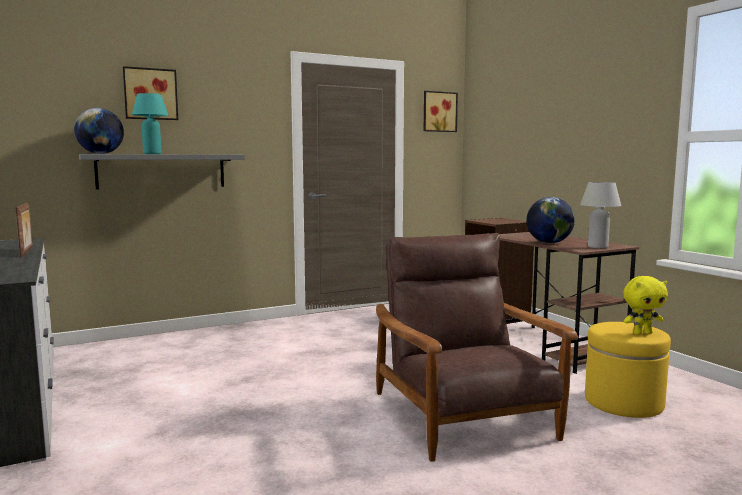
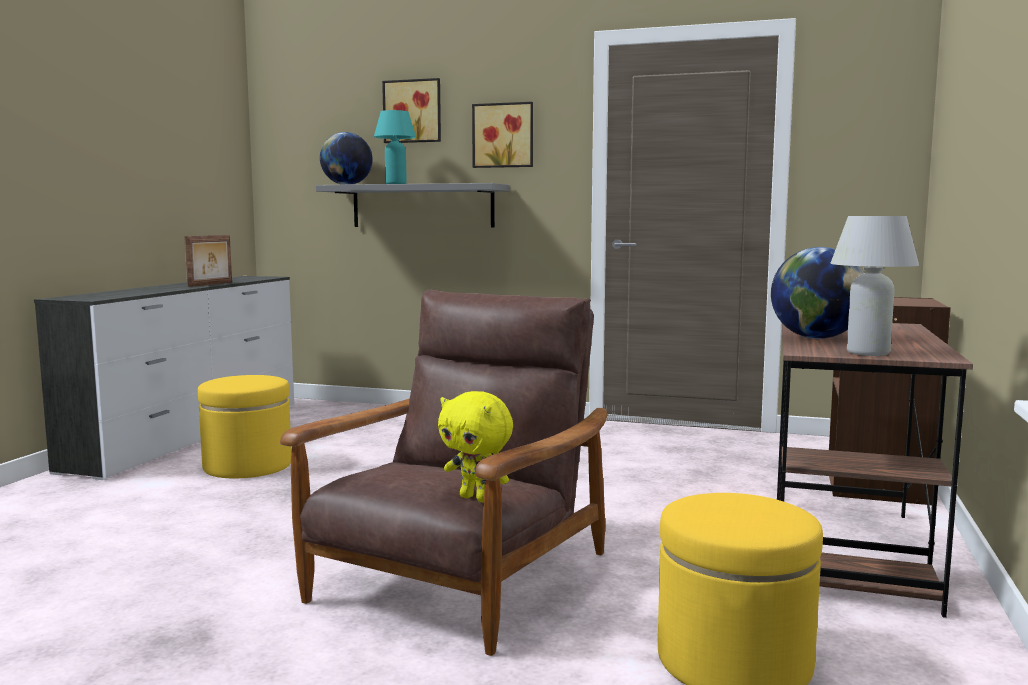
camera: 45 degrees right, 0 degrees up
picture [424,91,458,132] -> picture moved to [472,102,533,168]
yellow plush toy [623,276,668,335] -> yellow plush toy moved to [438,391,513,502]
none -> yellow ottoman [198,375,291,478]

